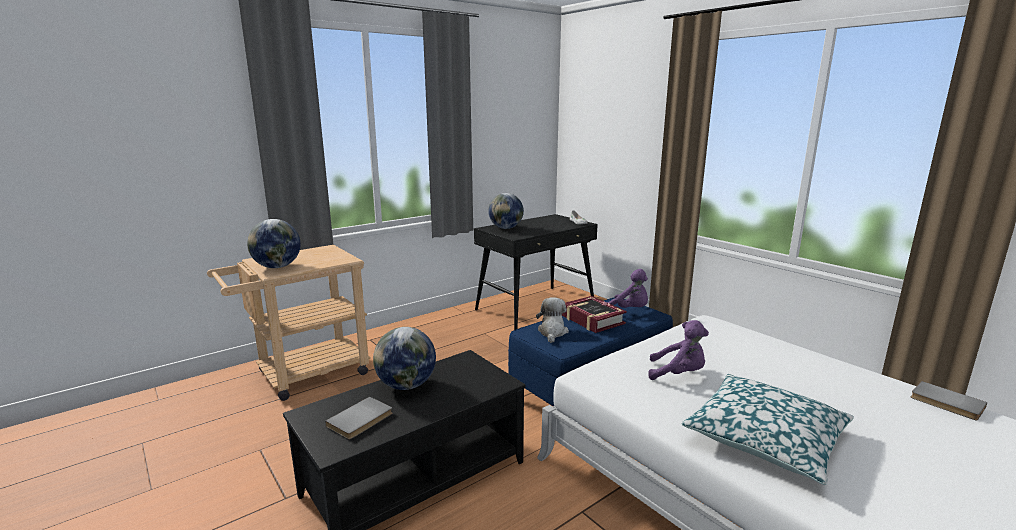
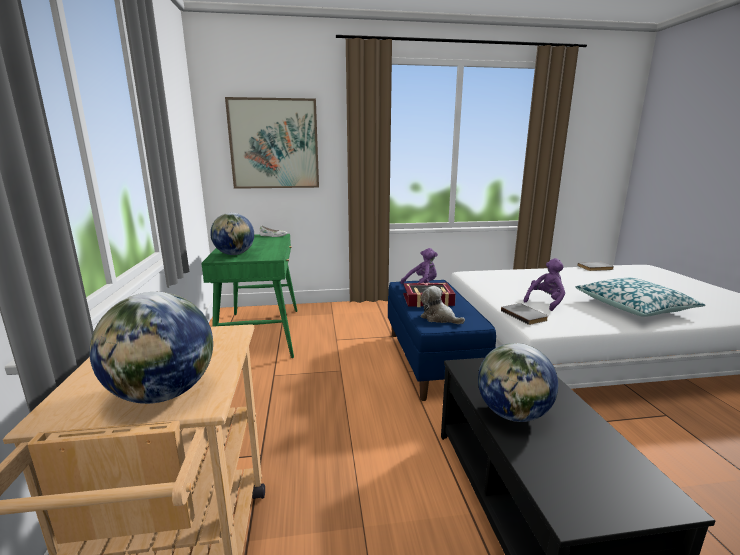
camera: 60 degrees left, 0 degrees up
grey book [325,397,392,439] -> grey book moved to [501,303,548,325]
black desk [474,214,598,330] -> green desk [201,234,297,358]
none -> picture [225,97,319,189]

